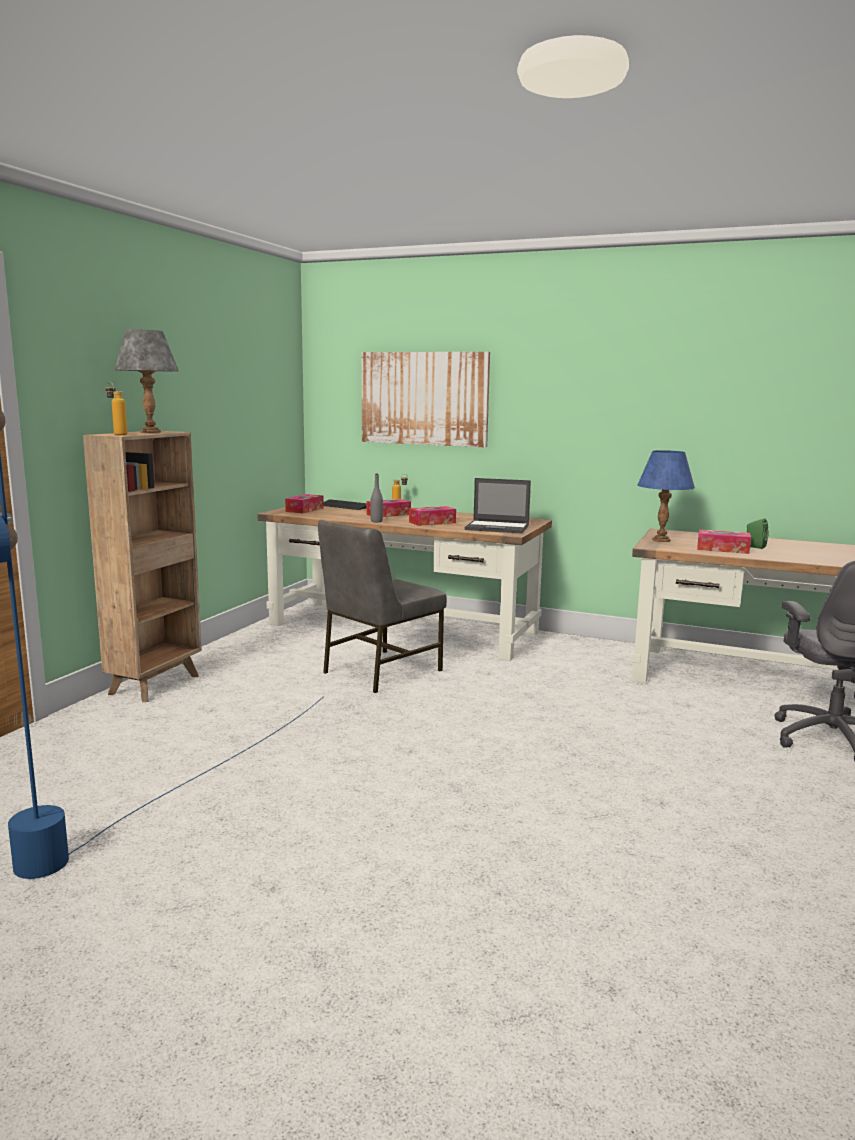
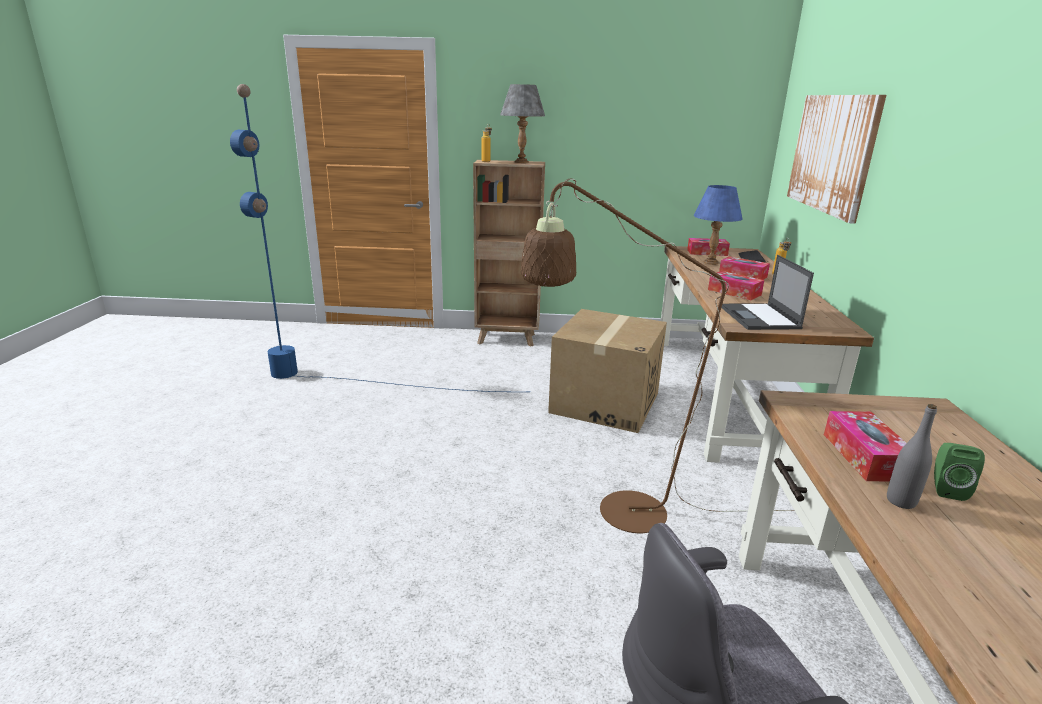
camera: 70 degrees right, 10 degrees up
grey chair [318,520,447,693] -> cardboard box [548,309,667,433]
grey bottle [370,474,383,522] -> grey bottle moved to [887,404,937,509]
blue table lamp [637,450,695,542] -> blue table lamp moved to [694,185,742,265]
none -> brown floor lamp [521,179,795,533]

